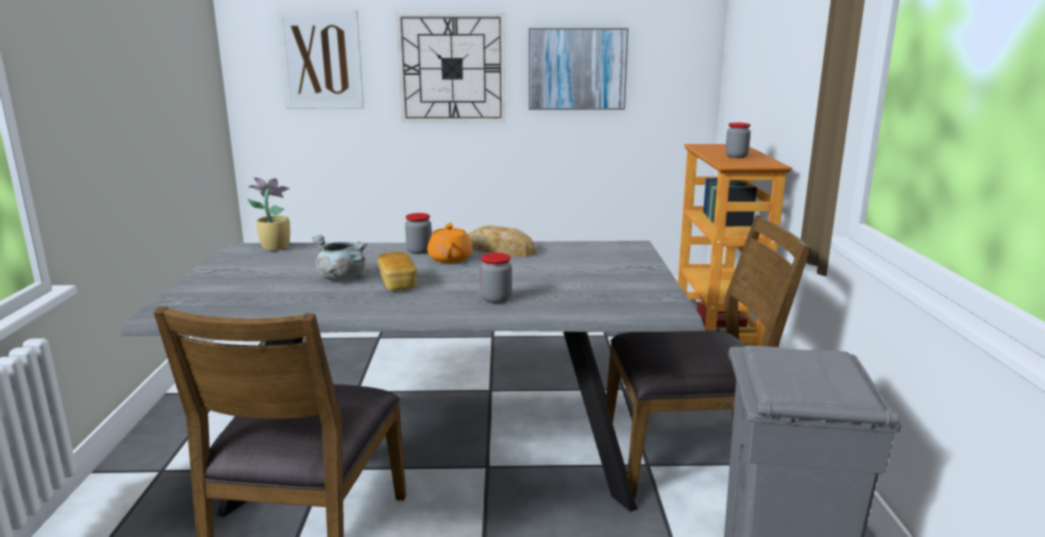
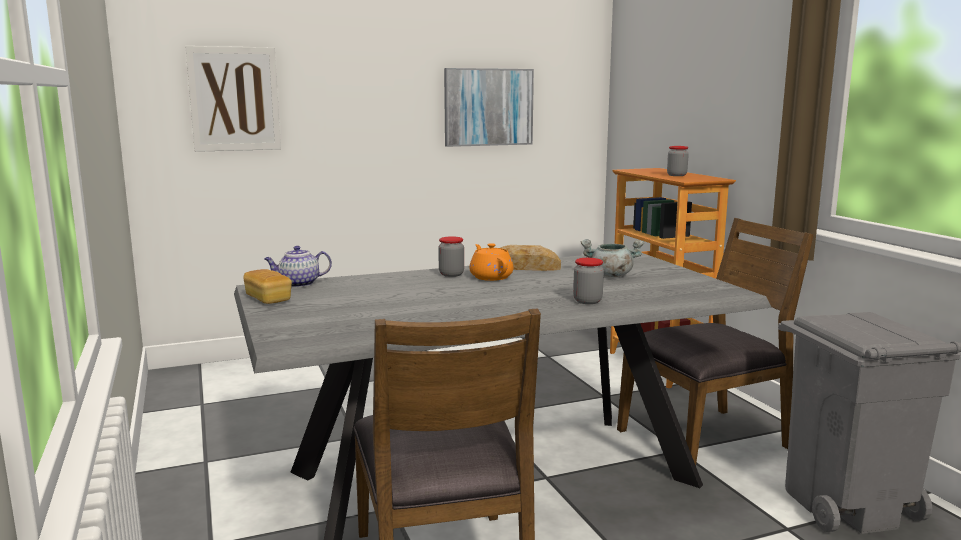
camera: 20 degrees left, 5 degrees down
potted plant [247,177,290,251] -> teapot [264,246,332,287]
grey cooking pot [312,235,367,281] -> grey cooking pot moved to [581,239,644,277]
bread [378,252,417,291] -> bread moved to [243,269,292,304]
wall clock [396,13,505,123] -> none

